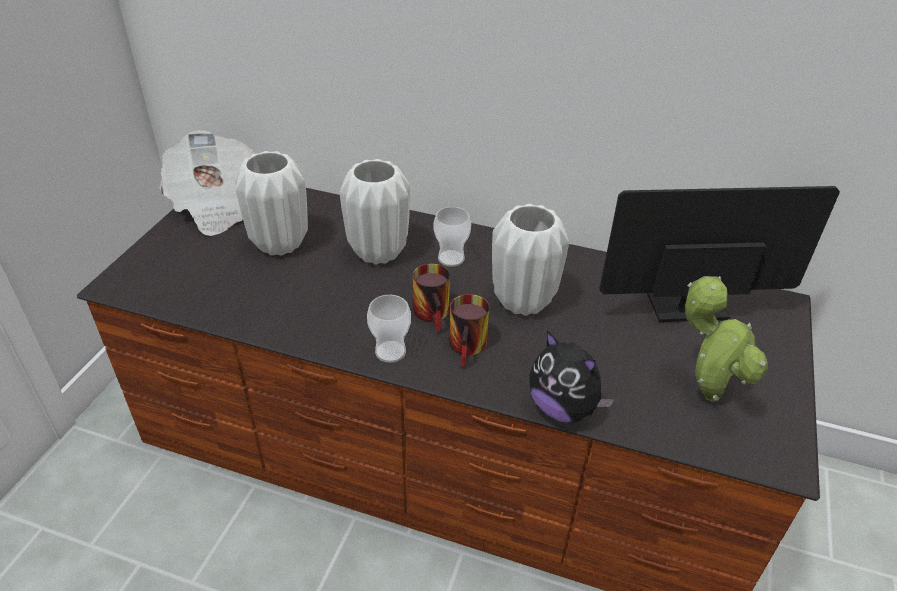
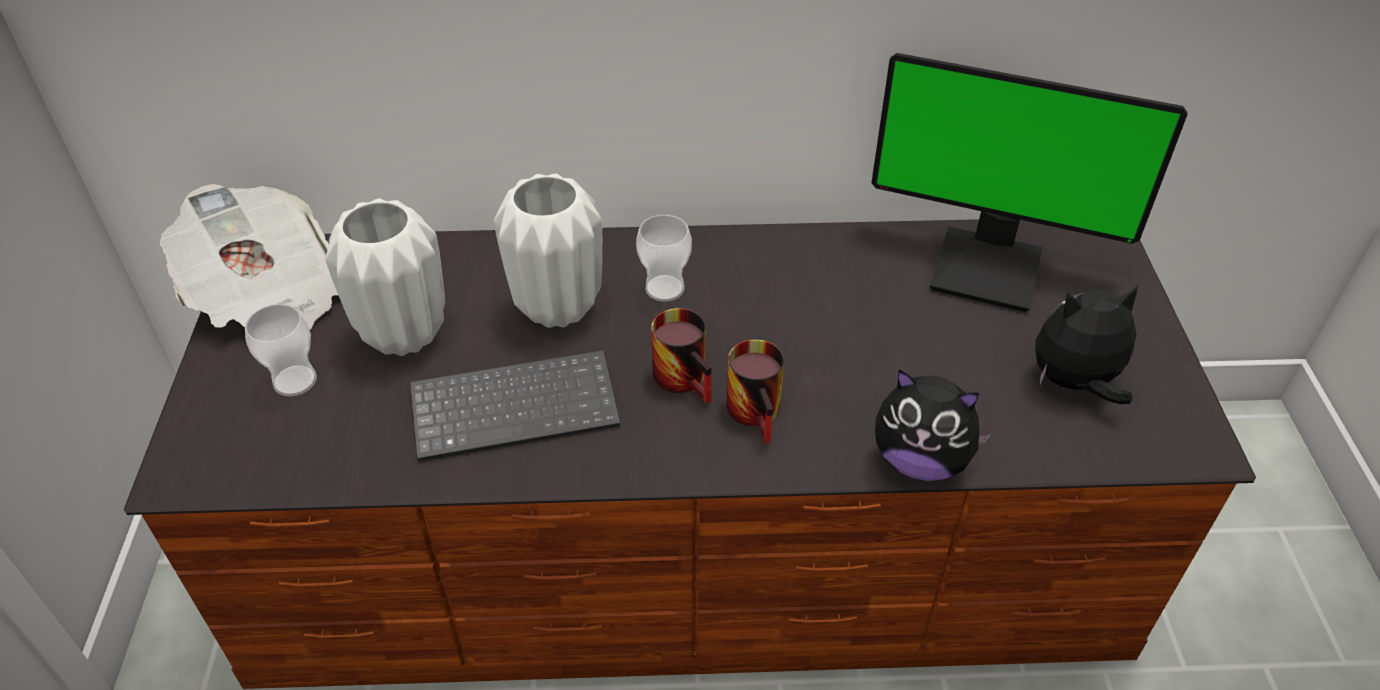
camera: 20 degrees left, 5 degrees up
cup [367,295,411,363] -> cup moved to [245,304,317,396]
white vase [492,204,569,316] -> none
monitor [599,186,840,322] -> monitor turned 135 degrees counterclockwise [871,53,1188,312]
potted plant [685,276,768,402] -> plush toy [1035,285,1138,404]
none -> keyboard [410,350,620,462]

